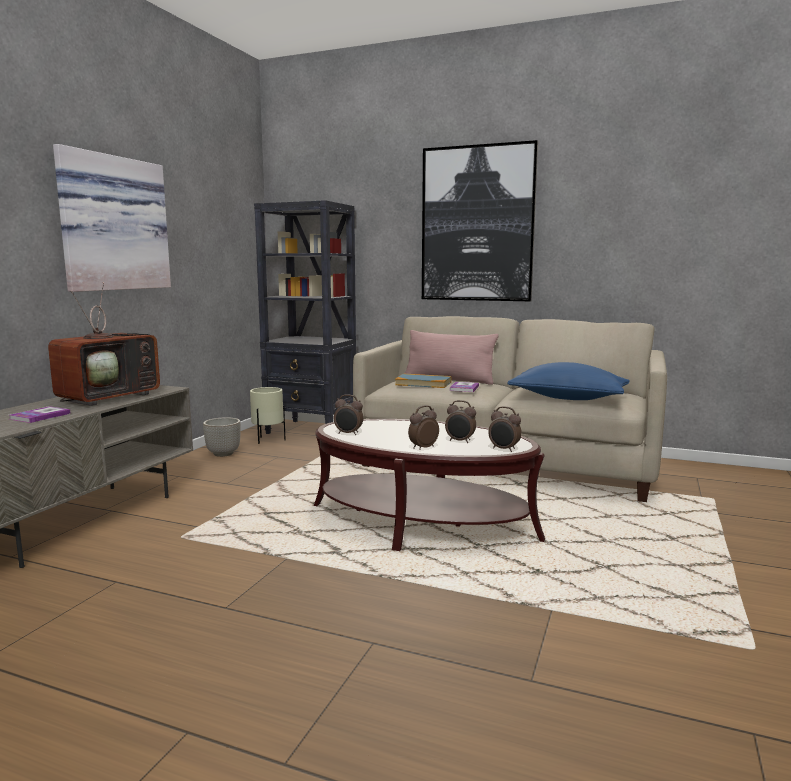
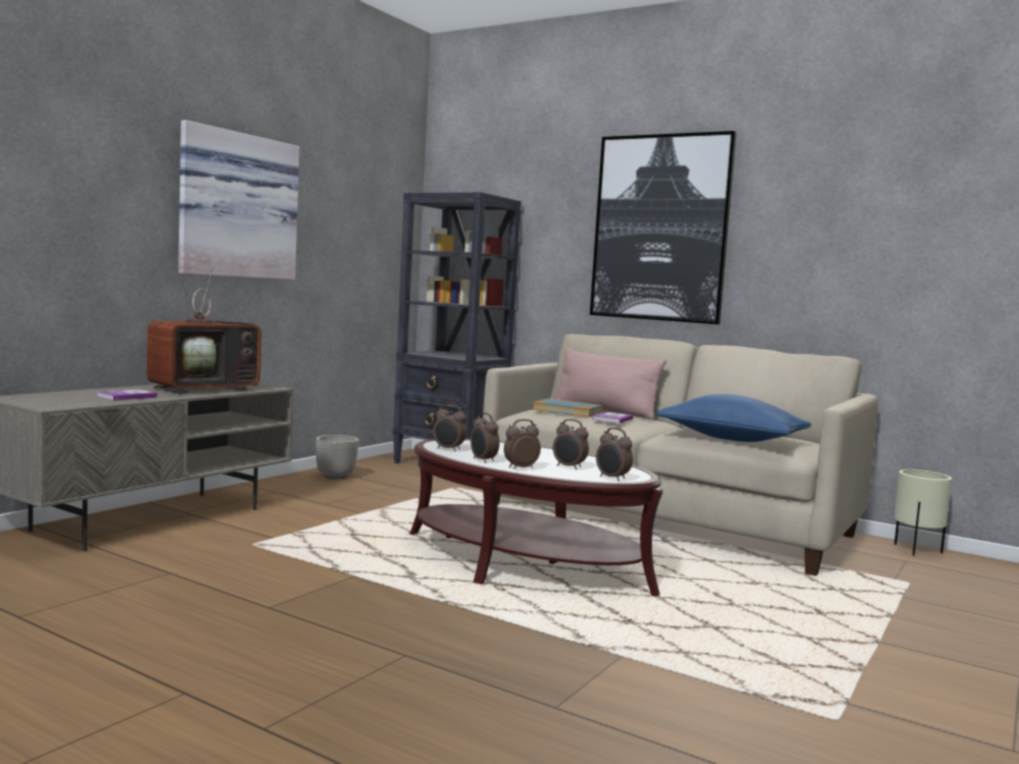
camera: 10 degrees right, 5 degrees down
beige planter [250,387,286,444] -> beige planter moved to [894,469,952,556]
none -> alarm clock [470,413,500,463]

